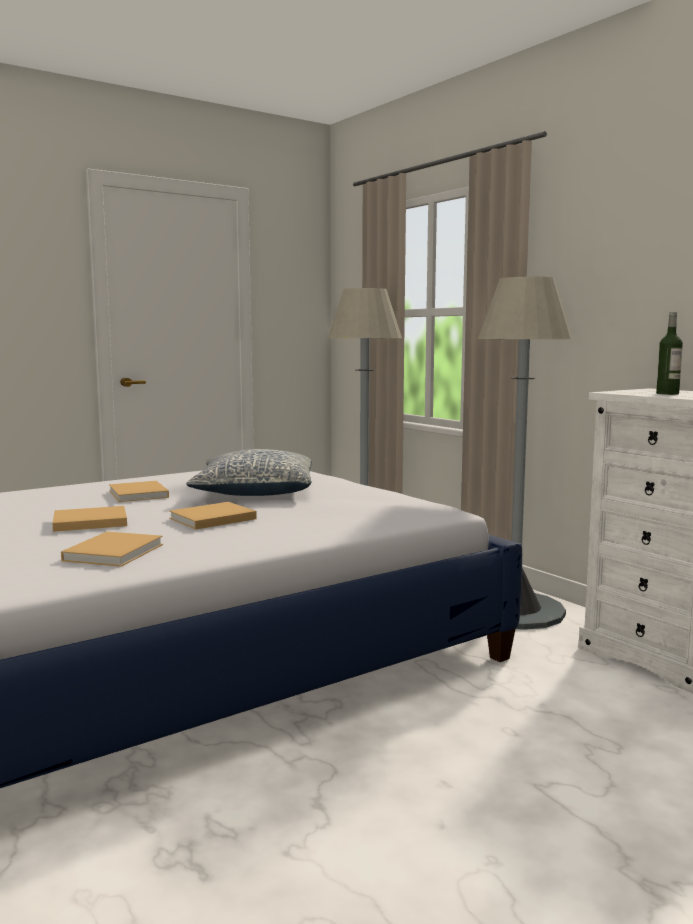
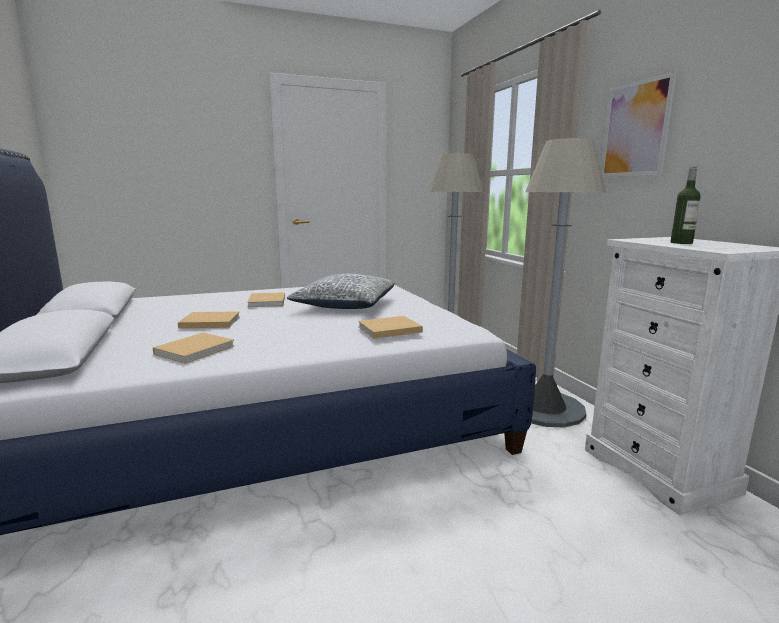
camera: 15 degrees right, 5 degrees up
beige book [169,502,257,530] -> beige book moved to [358,316,423,339]
none -> picture [601,72,677,177]

